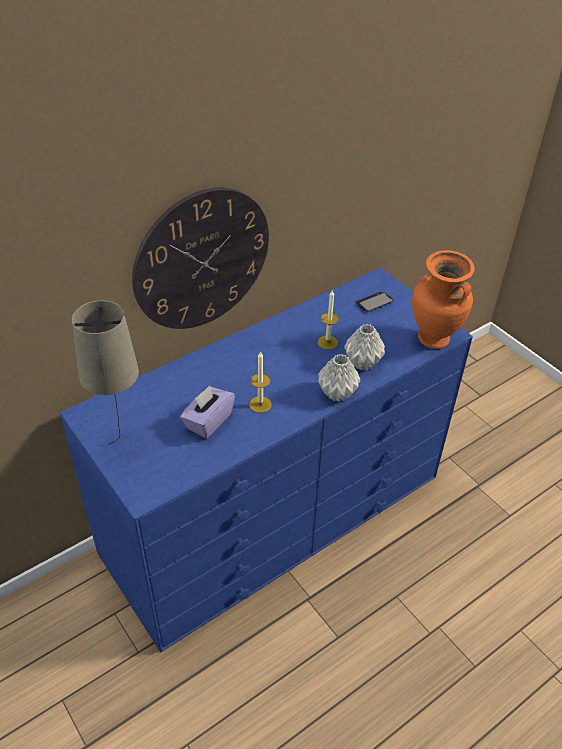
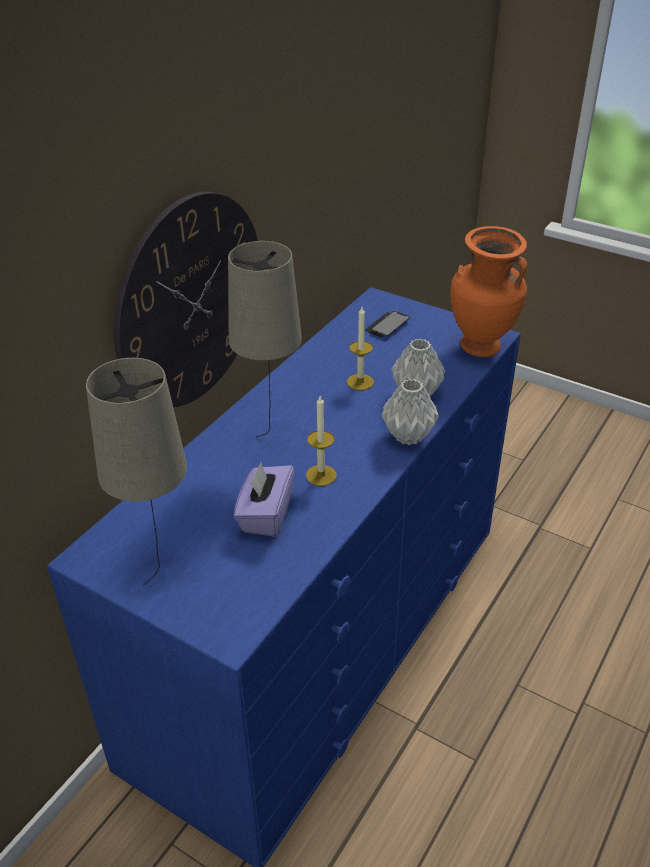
camera: 20 degrees left, 5 degrees down
none -> beige table lamp [228,241,302,437]

